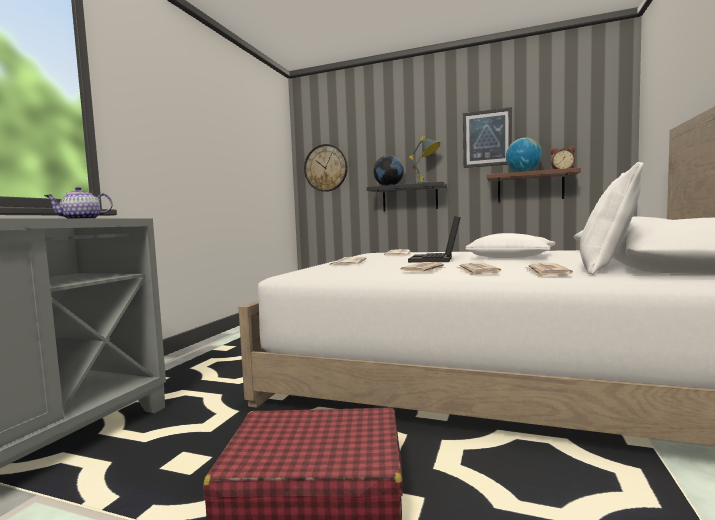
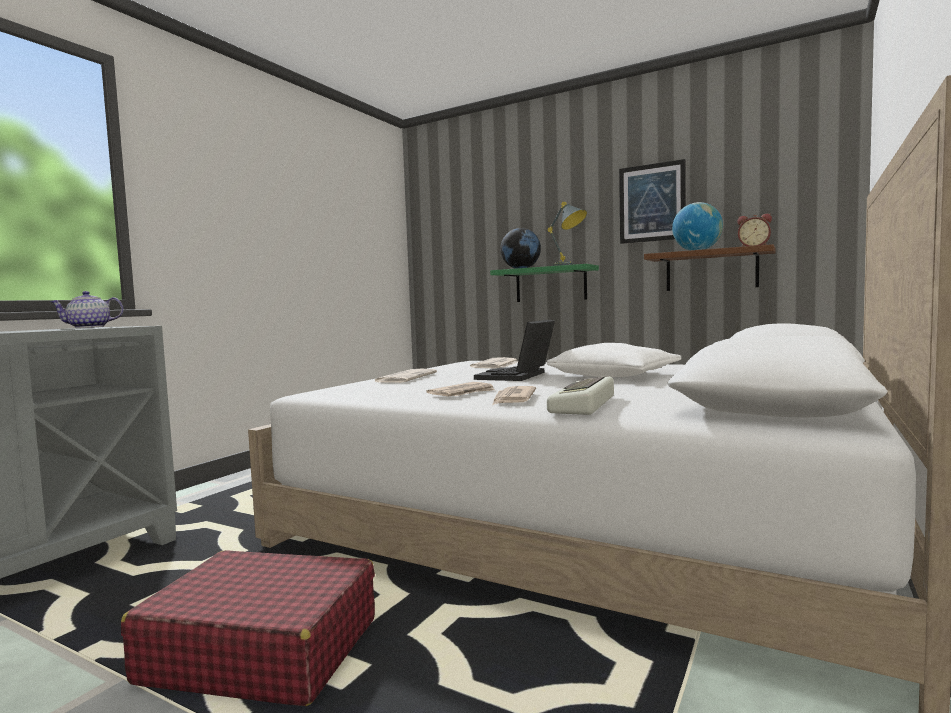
camera: 10 degrees right, 0 degrees up
wall clock [304,144,348,192] -> none
black shelf [367,182,447,212] -> green shelf [490,264,599,302]
newspaper [524,263,573,278] -> keyboard [547,376,614,415]
white pillow [580,162,644,275] -> none

